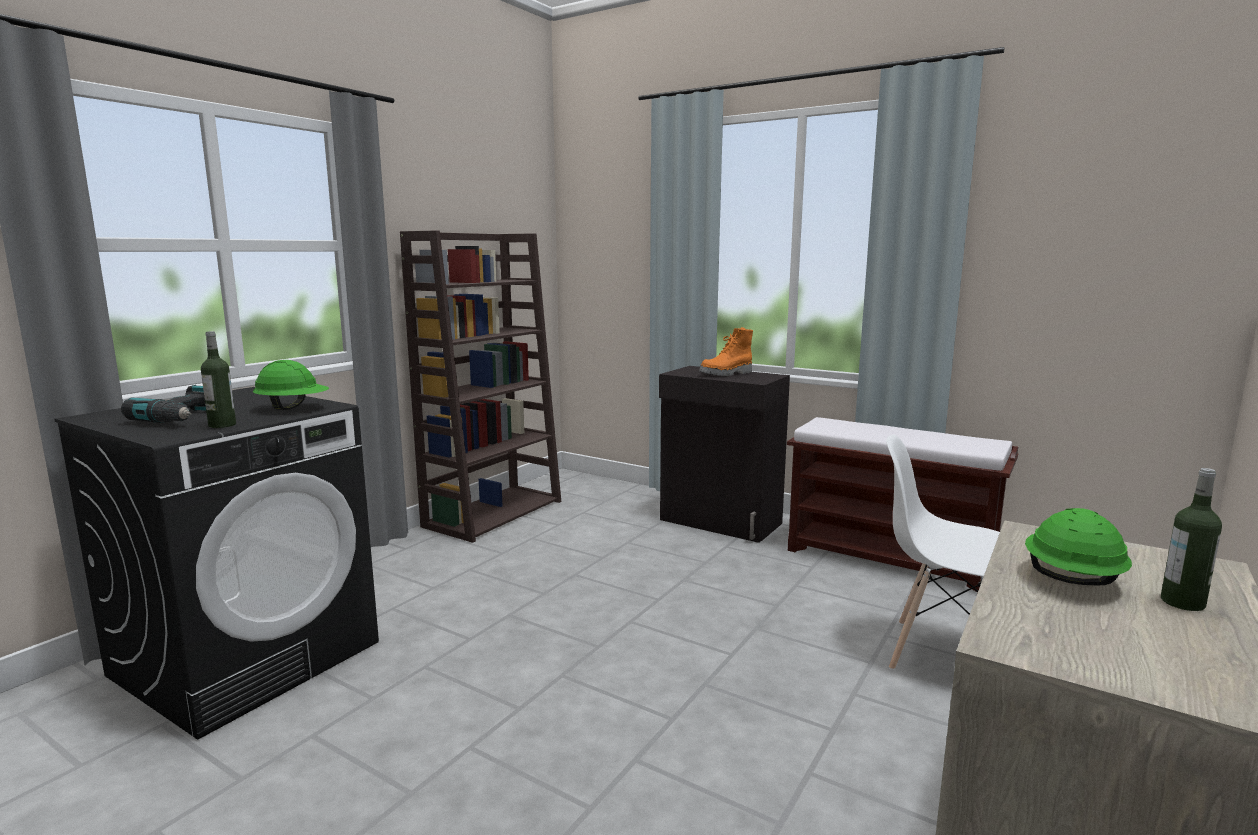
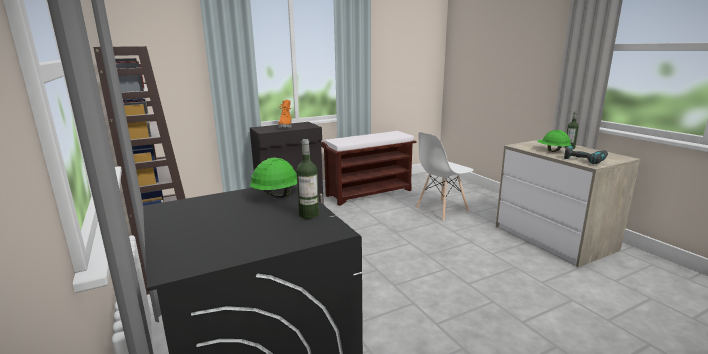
camera: 60 degrees left, 5 degrees up
power drill [121,385,206,423] -> power drill moved to [564,146,608,164]

